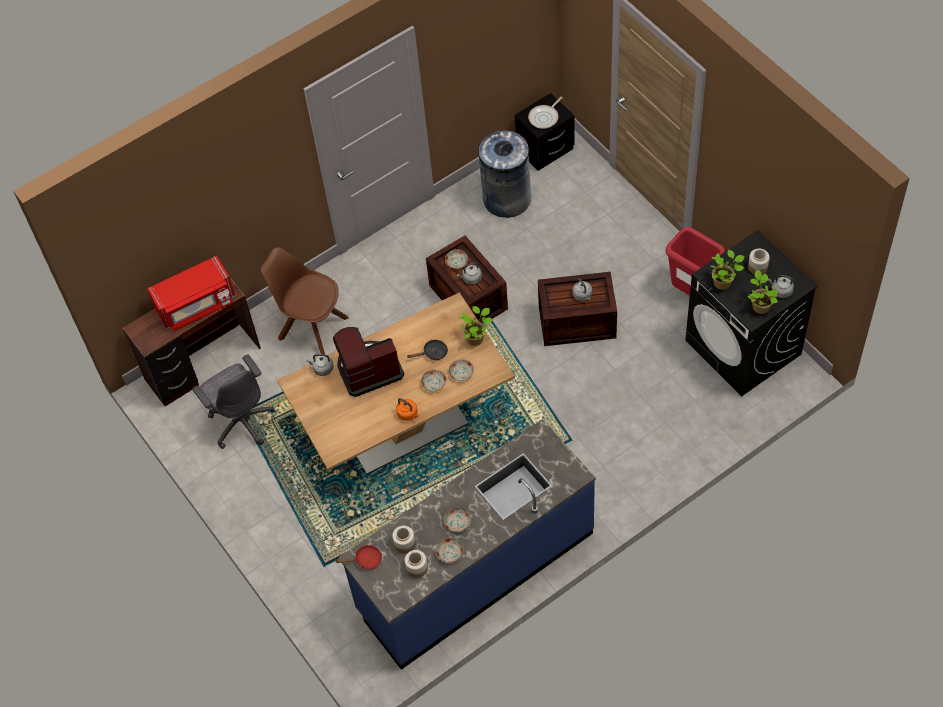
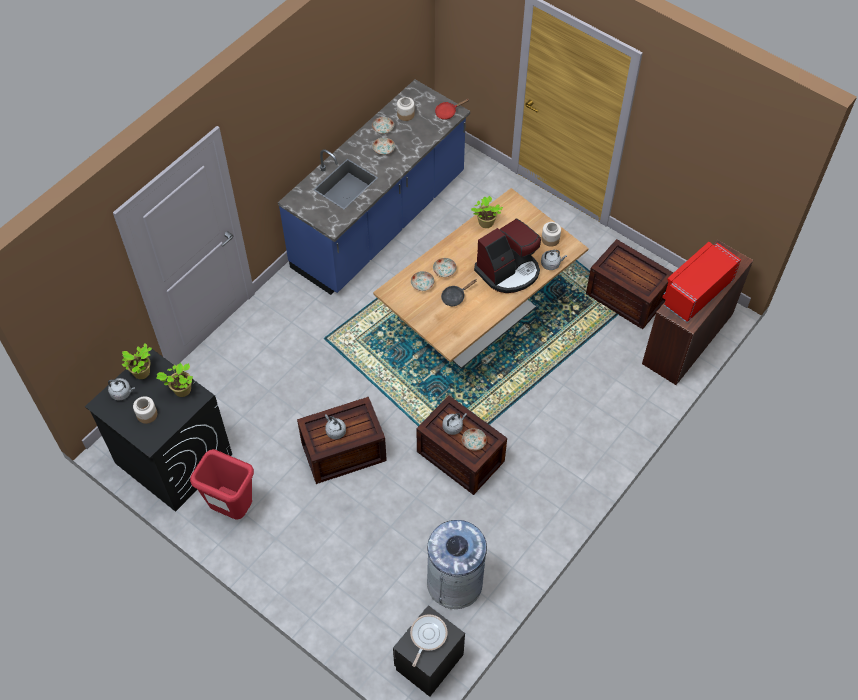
camera: 160 degrees right, 0 degrees up
grey office chair [192,354,275,449] -> crate [586,239,673,329]
brown chair [261,247,349,354] -> none
jar [392,526,415,553] -> jar moved to [542,222,561,247]
orange kettle [396,398,419,421] -> none
potted plant [458,306,493,346] -> potted plant moved to [471,196,503,228]

